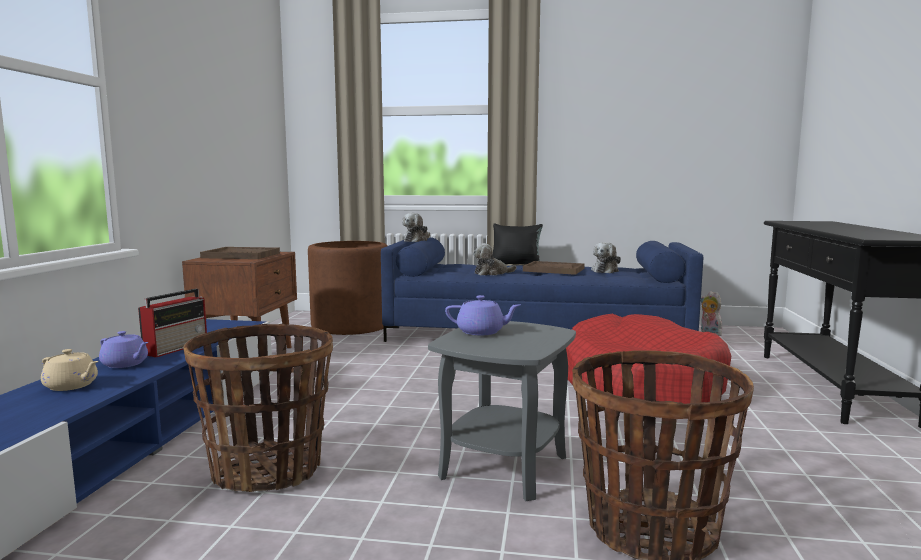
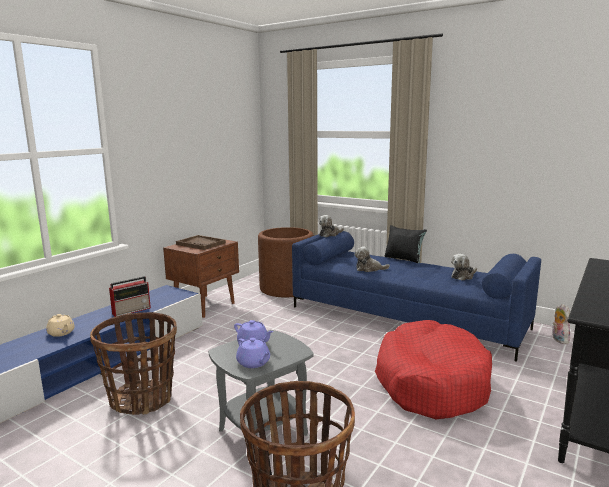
camera: 25 degrees right, 5 degrees up
purple teapot [99,331,149,368] -> purple teapot moved to [236,338,270,368]
brown tray [523,261,585,275] -> none

